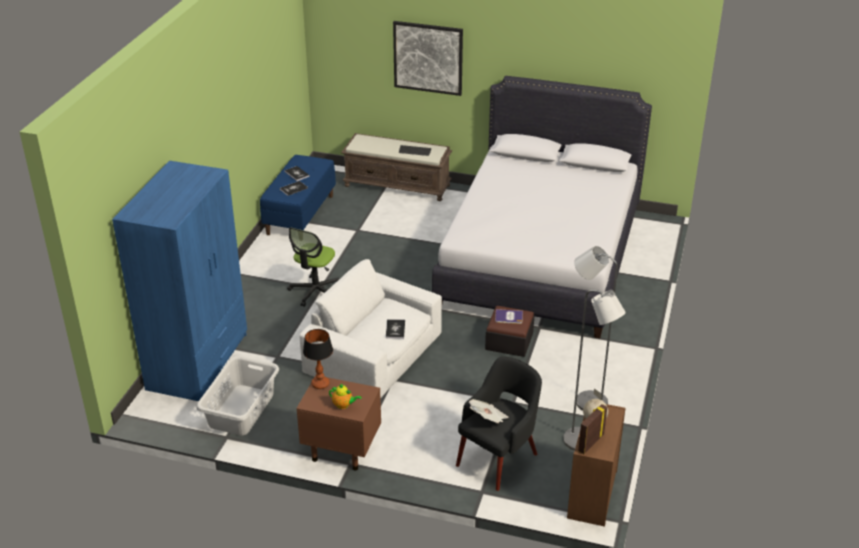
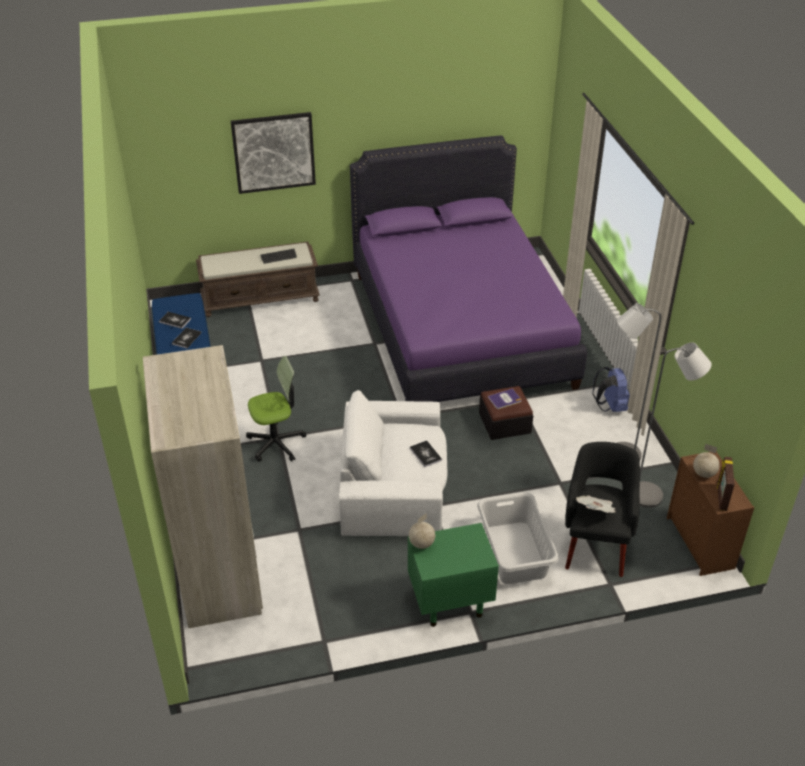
camera: 30 degrees left, 5 degrees up
blue wardrobe [112,161,247,401] -> beige wardrobe [143,345,263,628]
grey laundry basket [196,356,279,435] -> grey laundry basket moved to [477,492,559,584]
office chair [287,227,339,307] -> office chair turned 105 degrees counterclockwise [246,356,307,462]
brown nightstand [296,376,381,471] -> green nightstand [408,523,499,627]
table lamp [303,329,333,389] -> globe [409,513,435,549]
teapot [329,384,362,409] -> none
white bed [432,76,652,338] -> purple bed [350,135,587,402]
none -> blue backpack [593,367,630,412]

